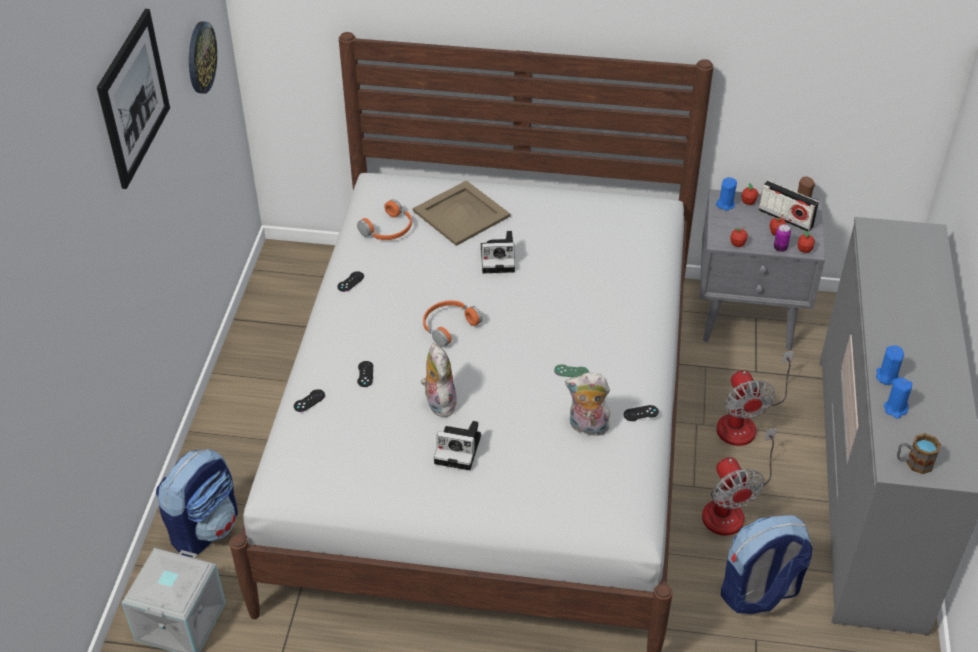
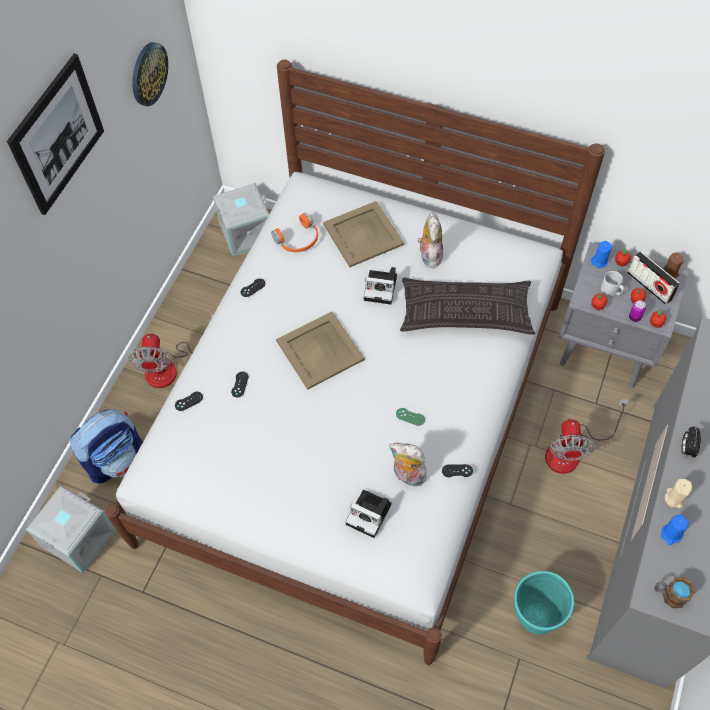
camera: 15 degrees right, 15 degrees up
plush toy [421,343,457,417] -> plush toy moved to [418,212,443,269]
orange headphones [423,300,483,347] -> beige tray [276,311,365,390]
camera [434,421,481,470] -> camera moved to [345,490,391,538]
fan [702,428,777,535] -> fan moved to [128,314,214,388]
backpack [721,515,813,614] -> turquoise planter [514,571,574,634]
blue candle [876,345,904,385] -> beige candle [665,479,692,508]
none -> grey storage box [213,183,269,256]
none -> pillow [400,278,535,335]
none -> grey mug [601,271,624,296]
none -> alarm clock [681,427,701,458]

